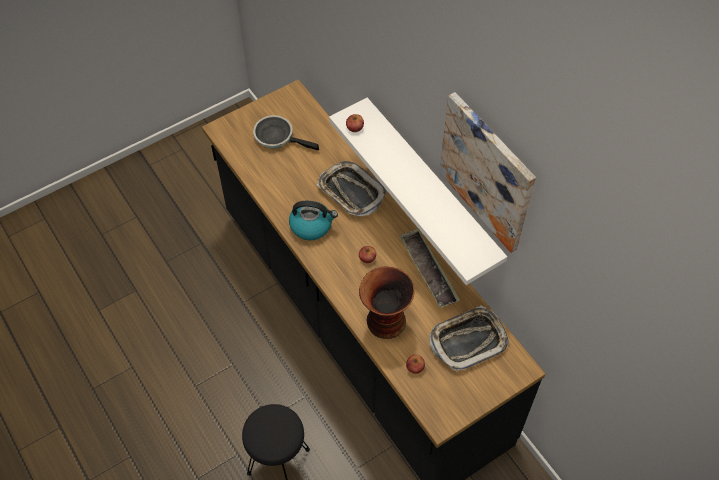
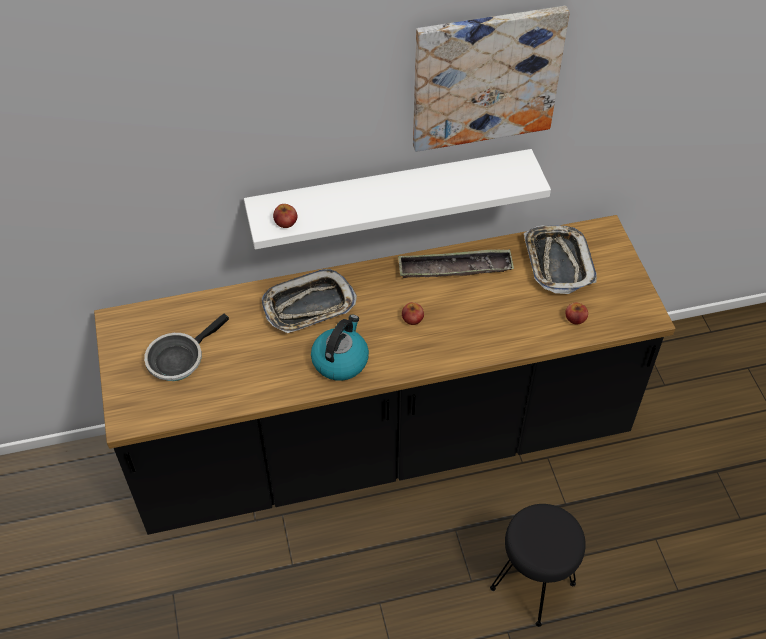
camera: 70 degrees left, 5 degrees down
vase [359,266,415,339] -> none

